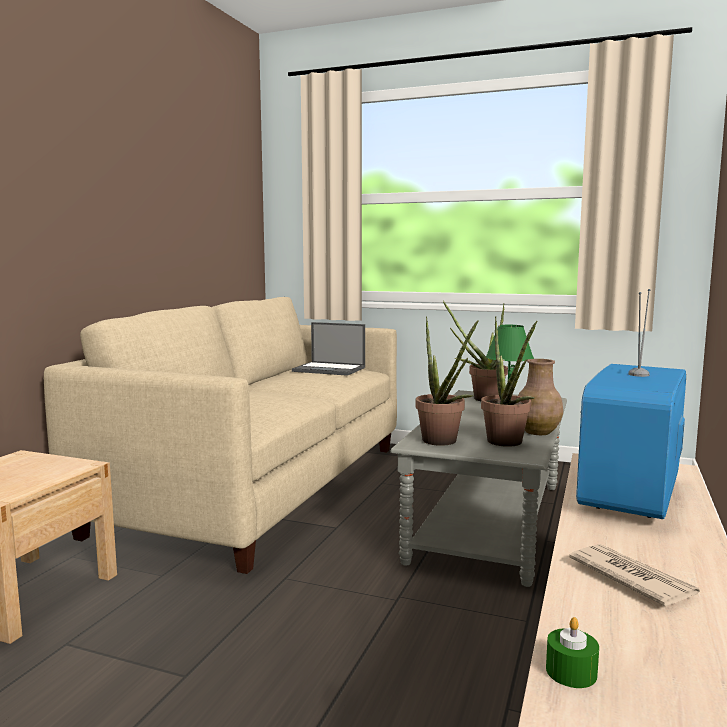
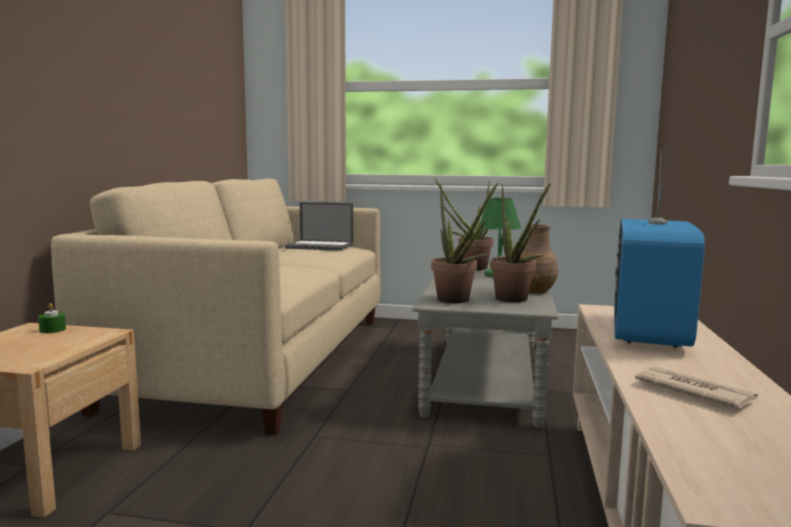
camera: 10 degrees left, 0 degrees up
green candle [546,617,599,688] -> green candle moved to [38,303,66,333]

